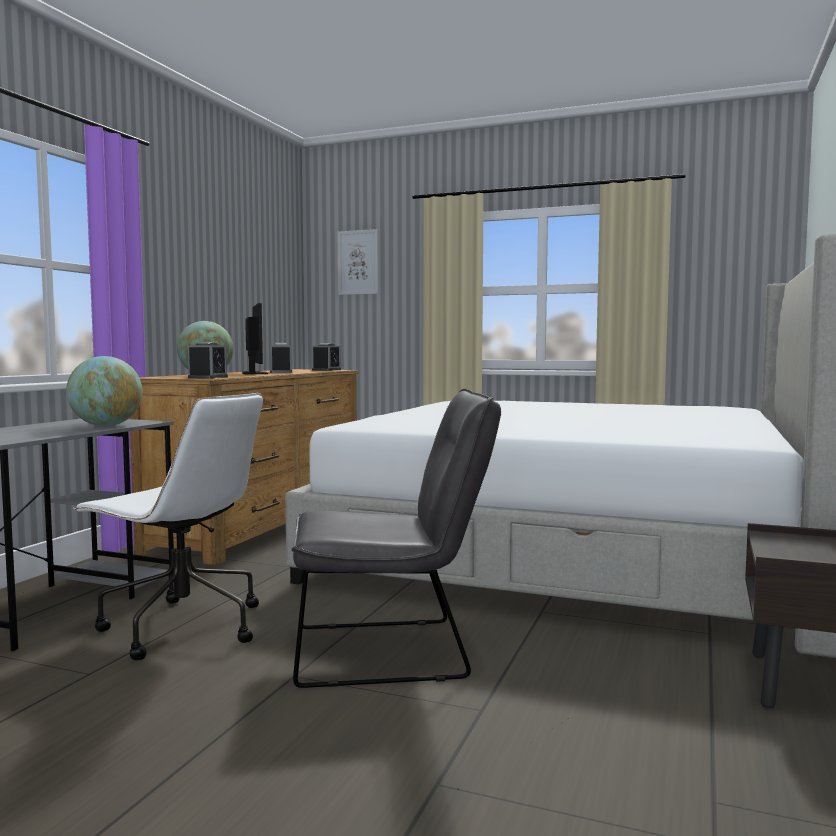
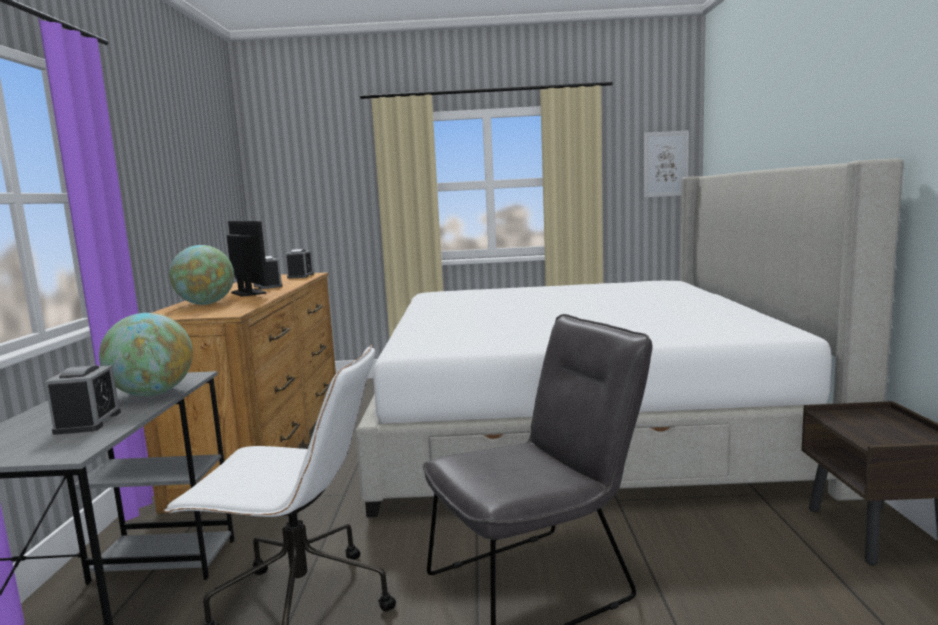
camera: 20 degrees left, 5 degrees up
alarm clock [188,342,228,379] -> alarm clock moved to [45,365,121,435]
picture [338,229,378,295] -> picture moved to [644,130,689,197]

